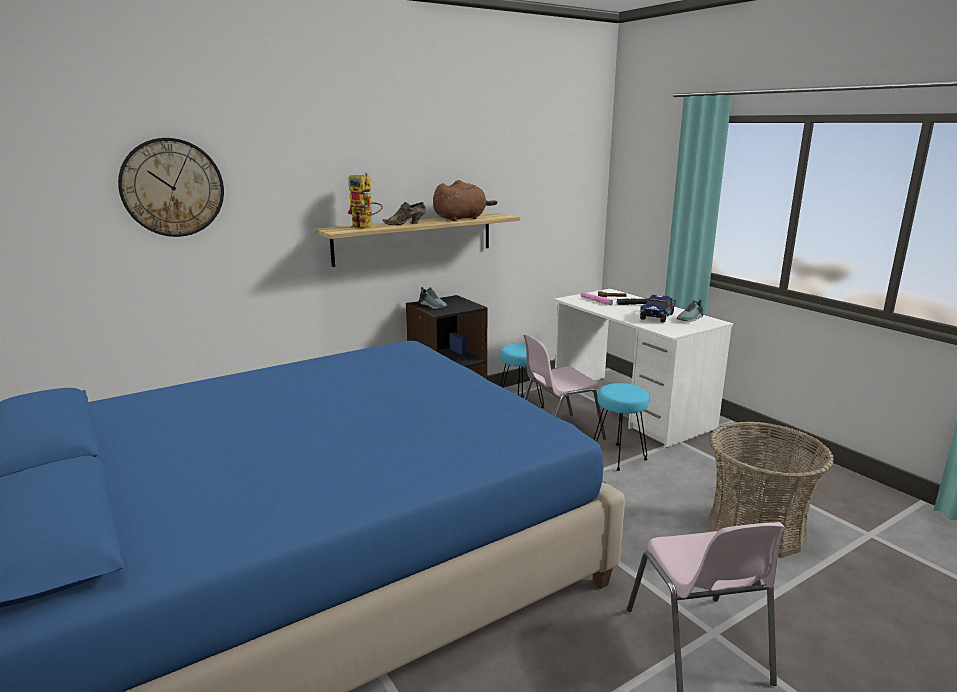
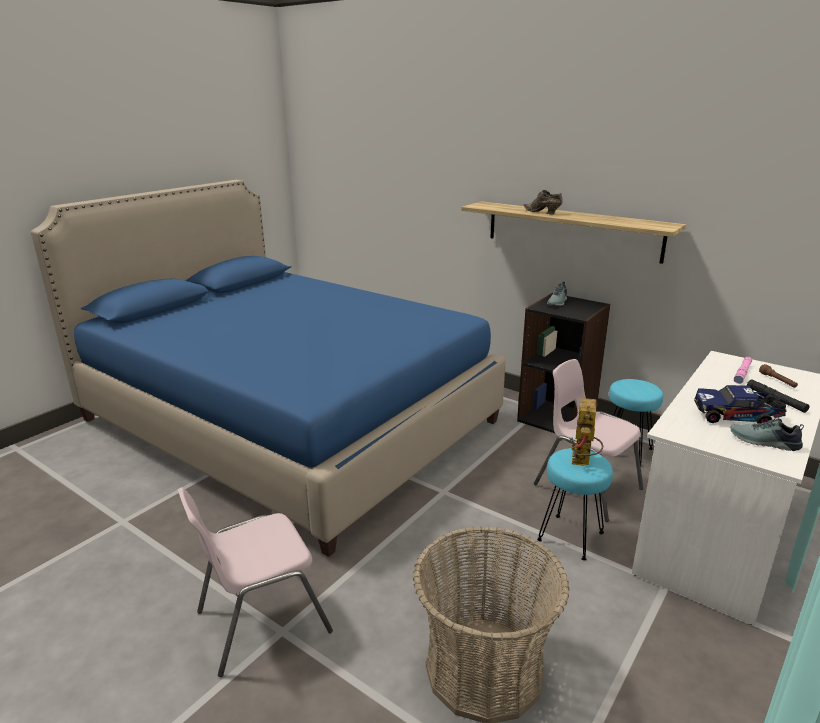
camera: 70 degrees right, 5 degrees up
wall clock [118,138,224,237] -> none
toy robot [348,173,383,229] -> toy robot moved to [569,398,603,466]
brown plush toy [433,180,497,221] -> none

